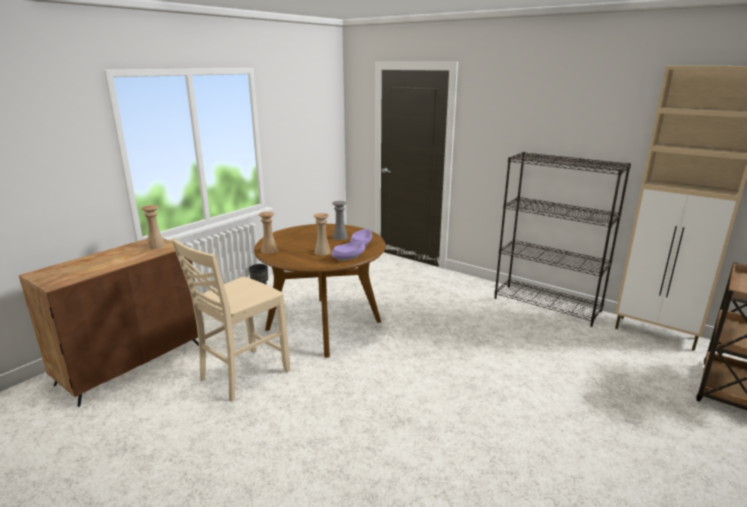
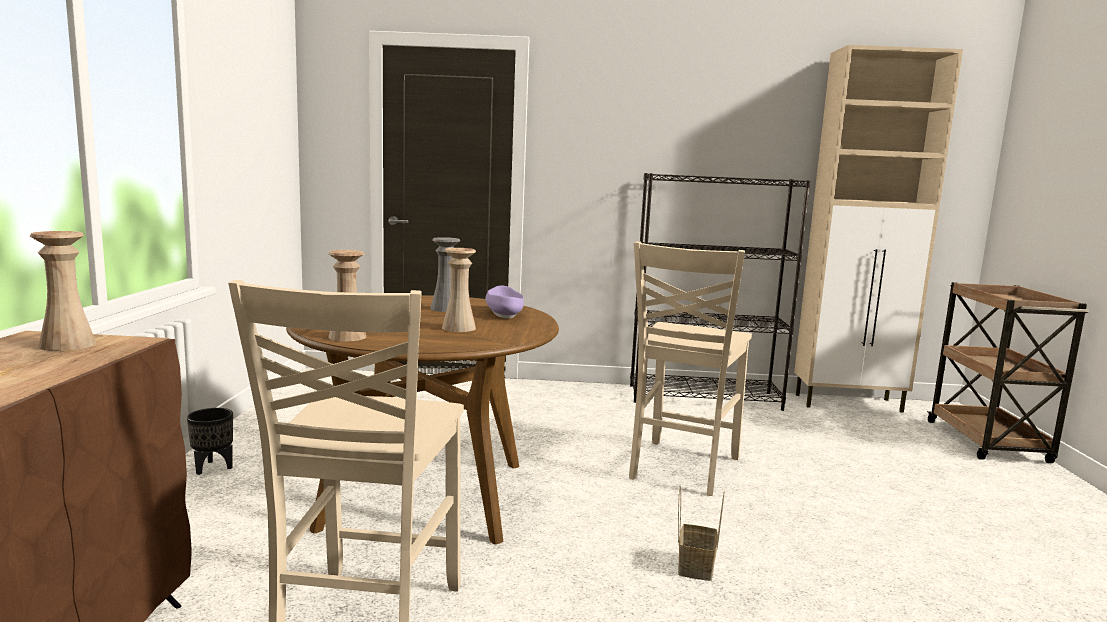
camera: 35 degrees left, 10 degrees down
purple bowl [331,242,365,261] -> none
none -> beige chair [629,241,752,496]
none -> basket [678,485,725,581]

